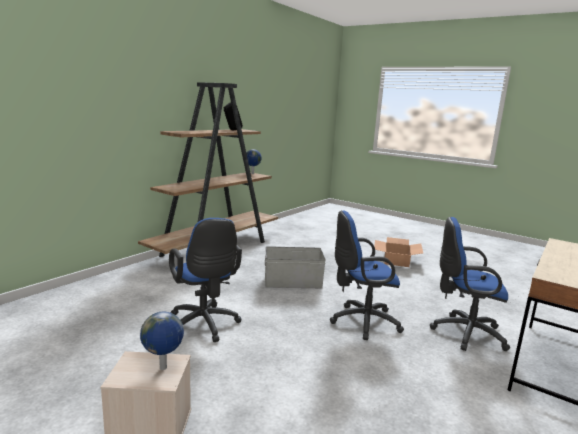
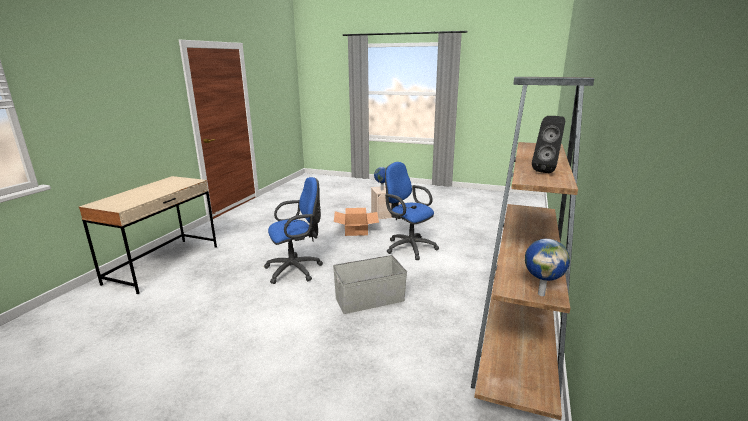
camera: 165 degrees right, 5 degrees up
cardboard box [374,237,423,267] -> cardboard box moved to [334,208,379,236]
blue office chair [430,217,510,351] -> none

